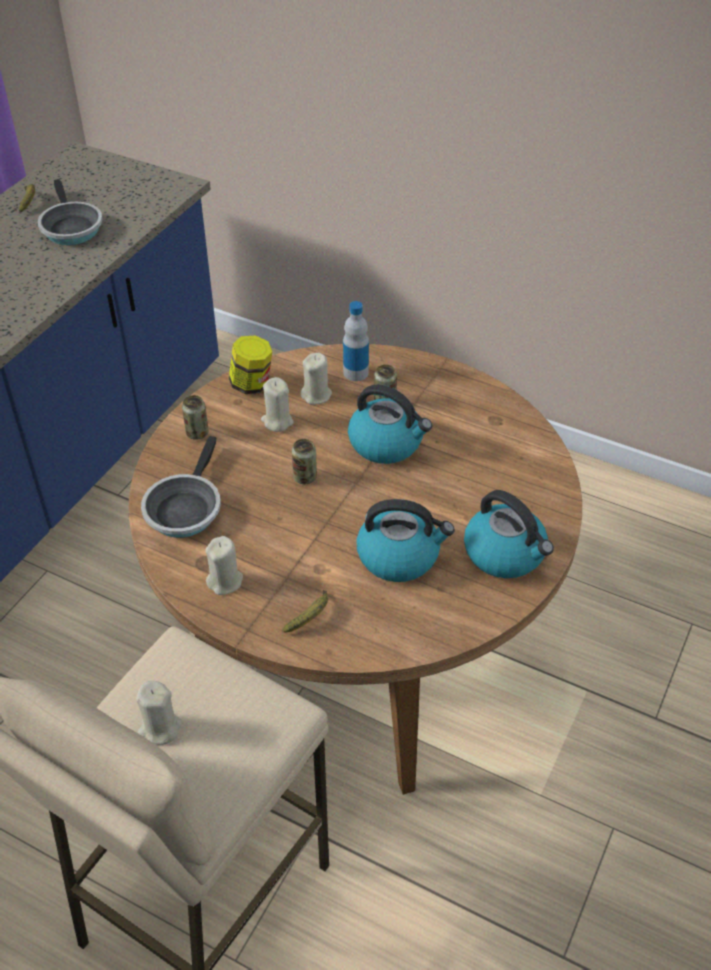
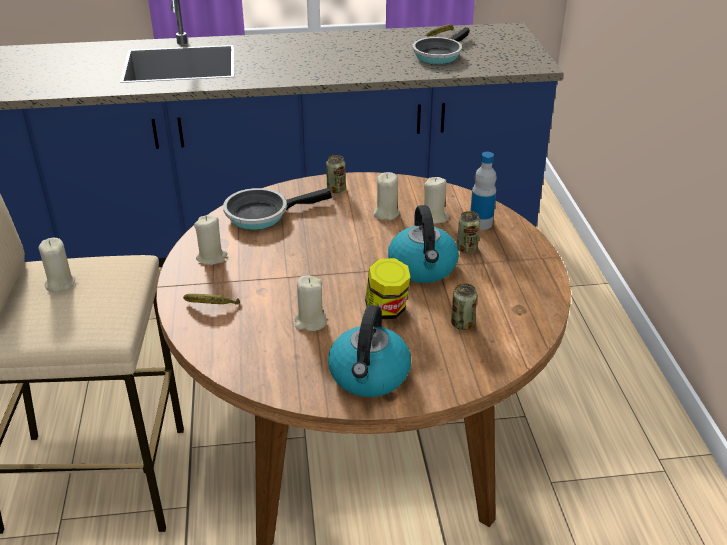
camera: 55 degrees right, 10 degrees down
jar [229,335,272,394] -> jar moved to [365,258,411,319]
can [292,439,317,484] -> can moved to [451,283,477,330]
kettle [357,499,455,582] -> beige candle [294,276,327,331]

